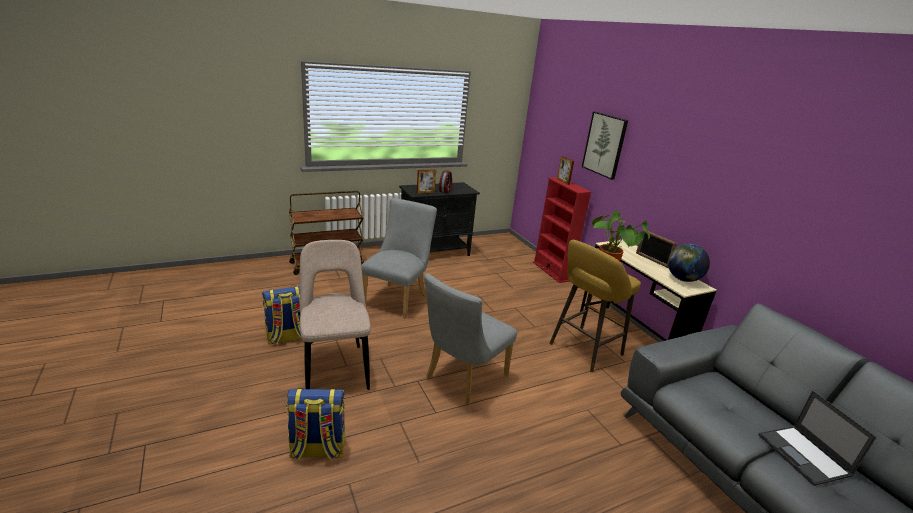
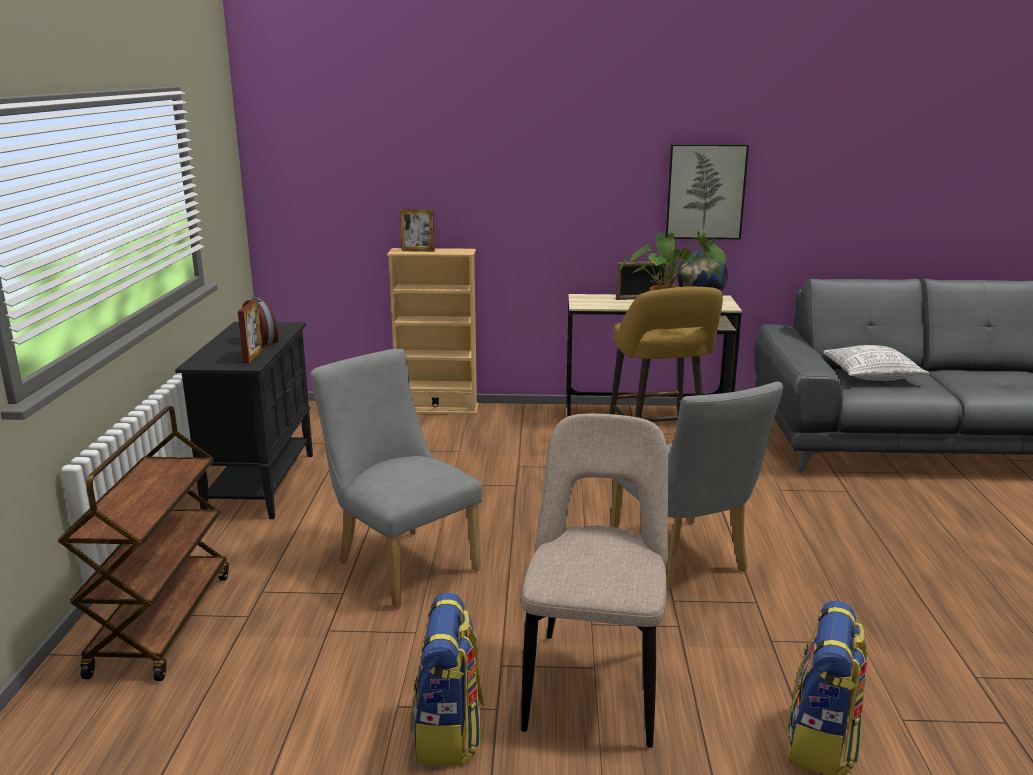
camera: 60 degrees left, 5 degrees down
beige chair [300,240,371,390] -> beige chair turned 90 degrees clockwise [521,414,669,748]
red bookcase [533,177,592,283] -> beige bookcase [387,248,478,415]
picture [582,112,628,180] -> picture moved to [665,144,749,239]
laptop [758,390,877,486] -> none
none -> pillow [823,345,929,381]

